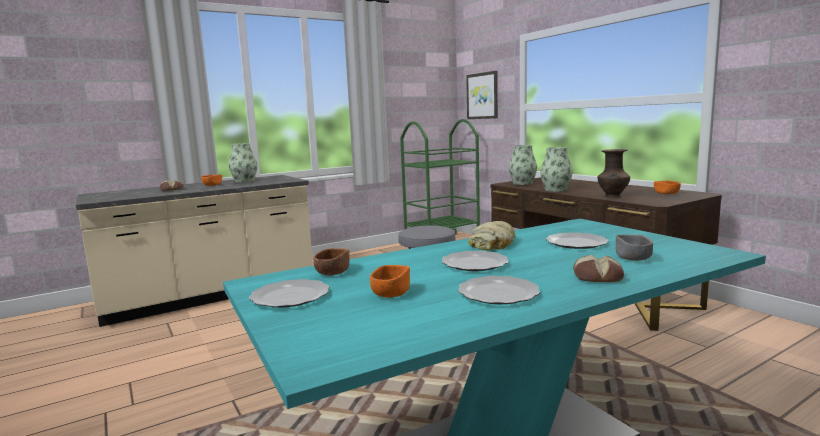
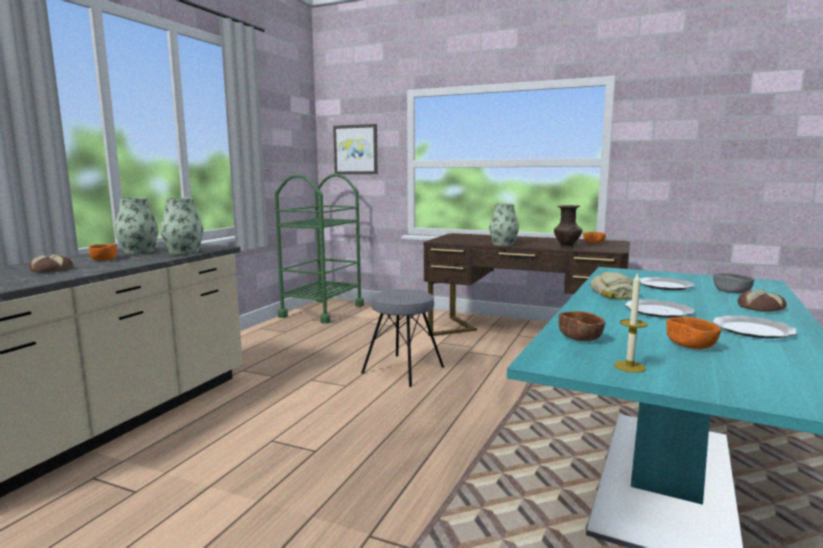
camera: 35 degrees left, 0 degrees up
plate [249,279,329,308] -> candle [614,272,648,373]
vase [509,145,537,185] -> vase moved to [160,198,204,255]

